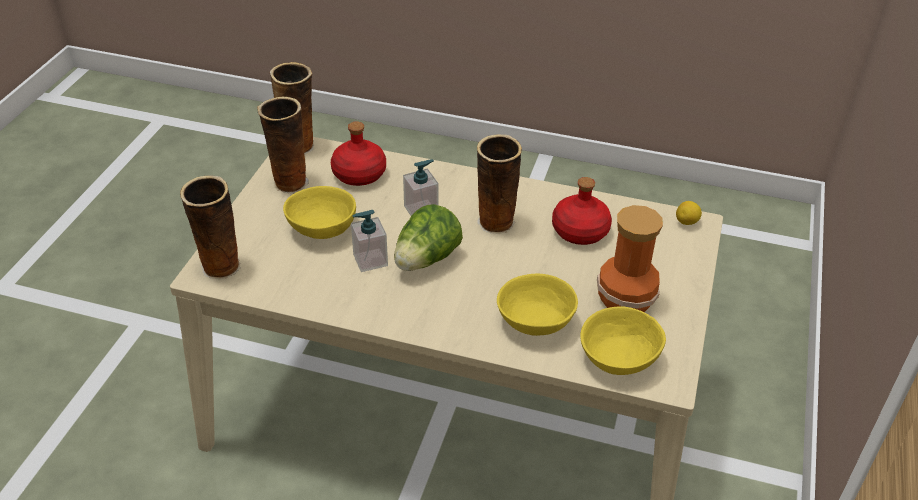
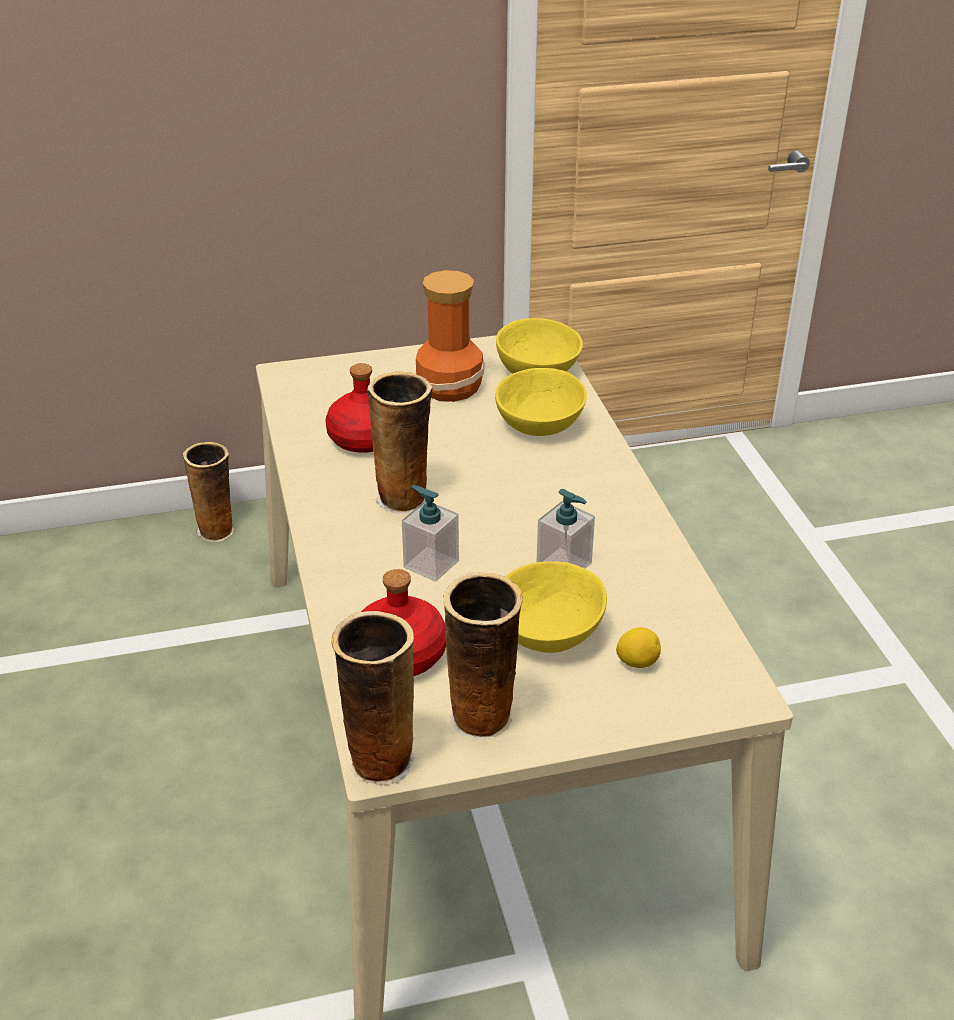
camera: 120 degrees left, 5 degrees down
vase [180,175,241,280] -> vase moved to [183,442,234,542]
lettuce [394,204,463,271] -> none
lemon [676,201,702,225] -> lemon moved to [616,627,661,668]

